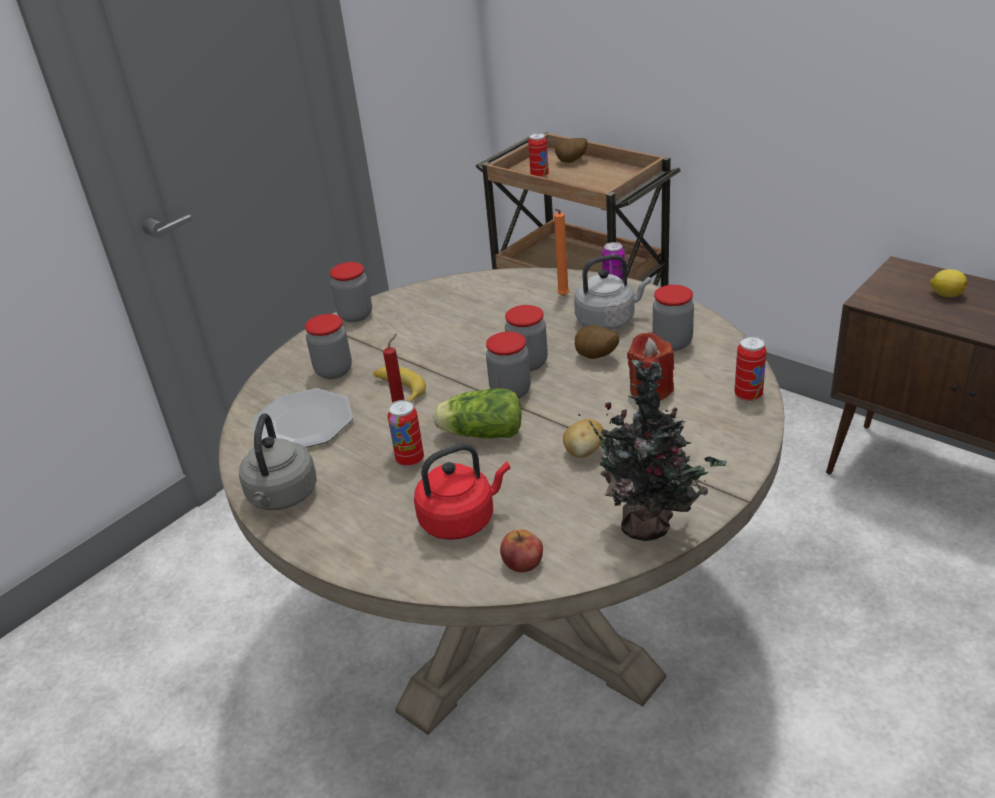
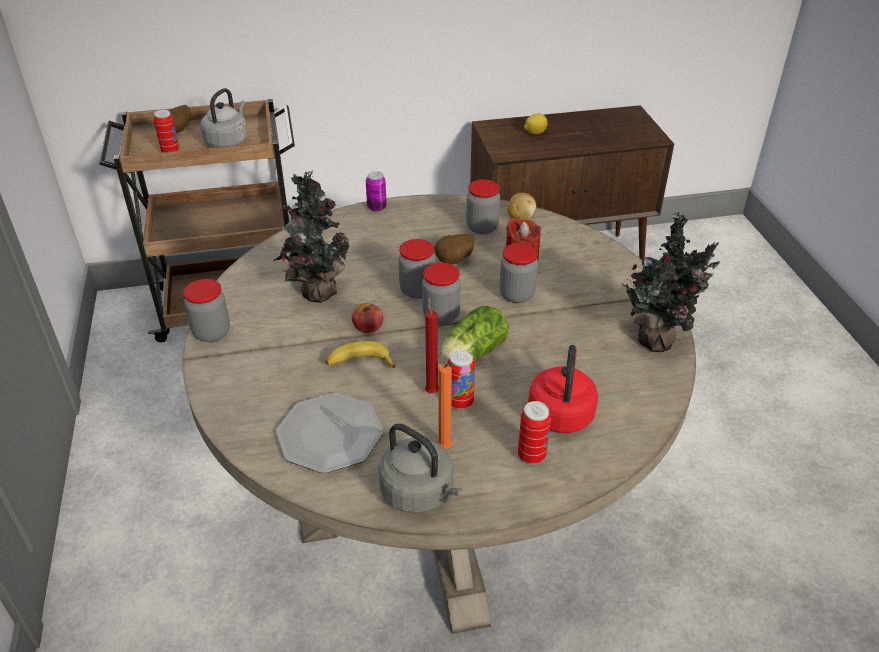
camera: 55 degrees left, 5 degrees up
jar [305,314,352,379] -> jar moved to [499,243,538,303]
apple [500,529,543,572] -> apple moved to [352,303,383,333]
orange candle [554,209,569,296] -> orange candle moved to [437,364,452,449]
potato [563,419,604,458] -> potato moved to [508,193,536,221]
grey kettle [574,254,651,330] -> grey kettle moved to [200,88,248,147]
can [734,336,767,402] -> can moved to [518,401,551,464]
none -> potted plant [273,171,350,303]

